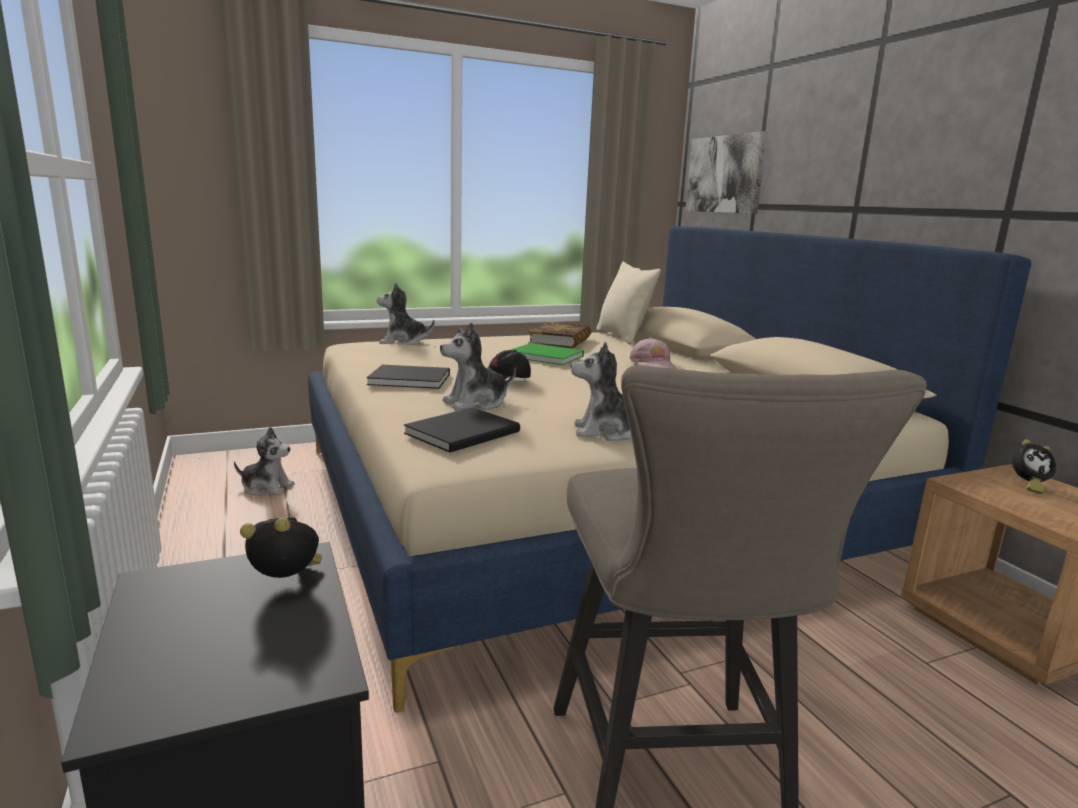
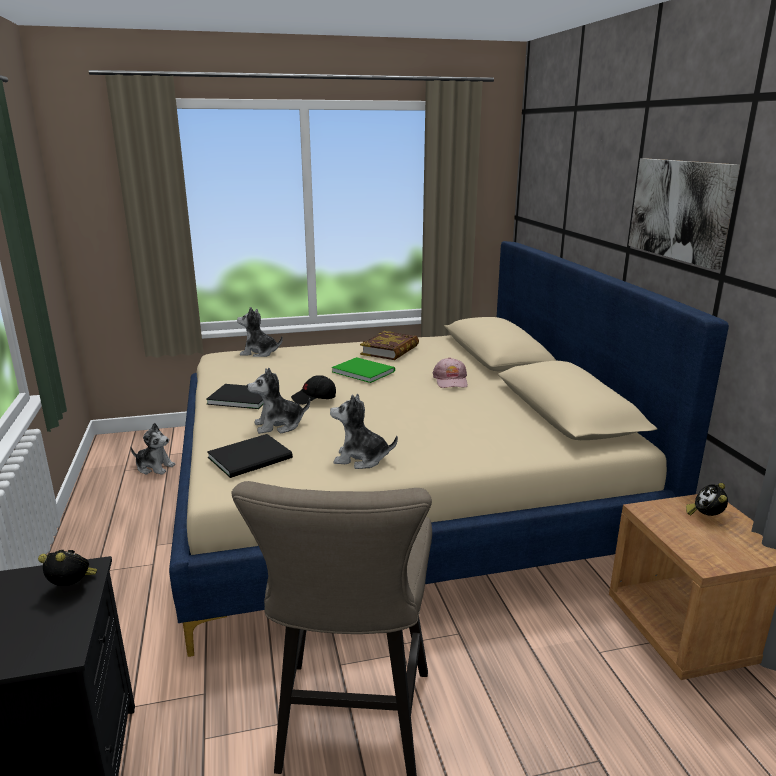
camera: 10 degrees right, 5 degrees up
beige pillow [596,262,661,344] -> none
picture [685,131,767,214] -> picture moved to [628,158,740,270]
alarm clock [1012,440,1056,494] -> alarm clock turned 90 degrees clockwise [686,483,728,516]

